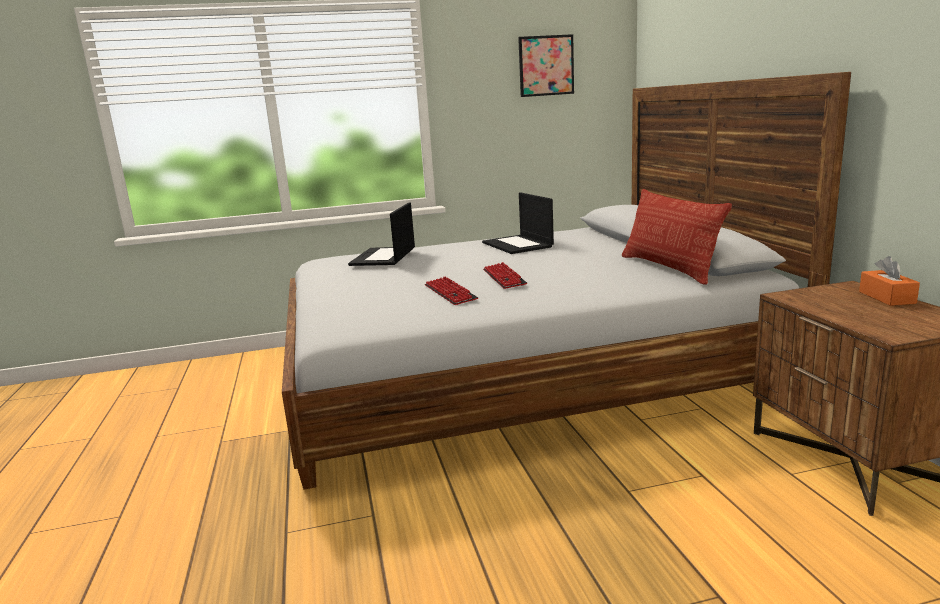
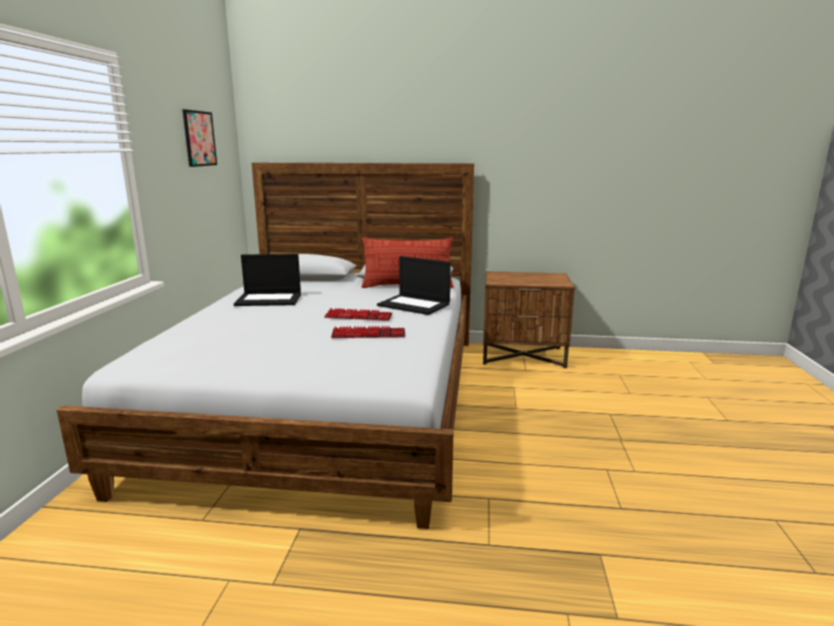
camera: 70 degrees left, 0 degrees up
laptop [348,202,415,266] -> laptop moved to [377,256,451,315]
orange tissue box [859,256,920,306] -> none

